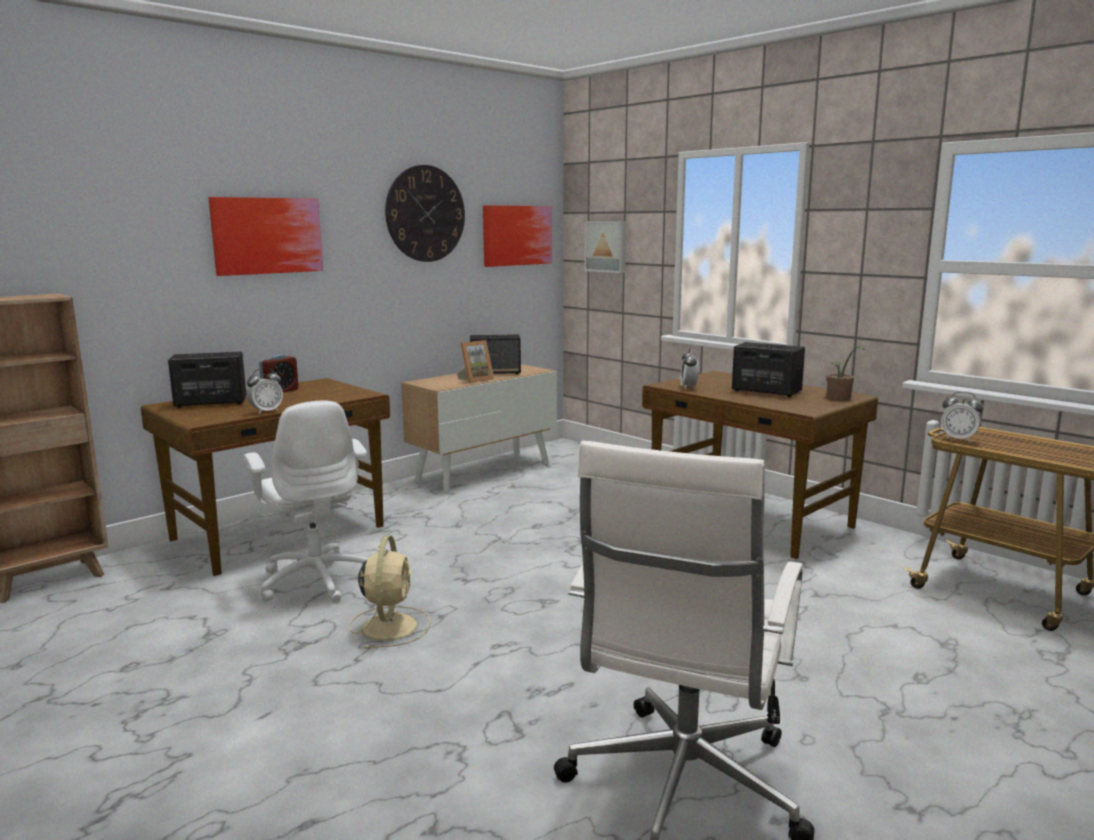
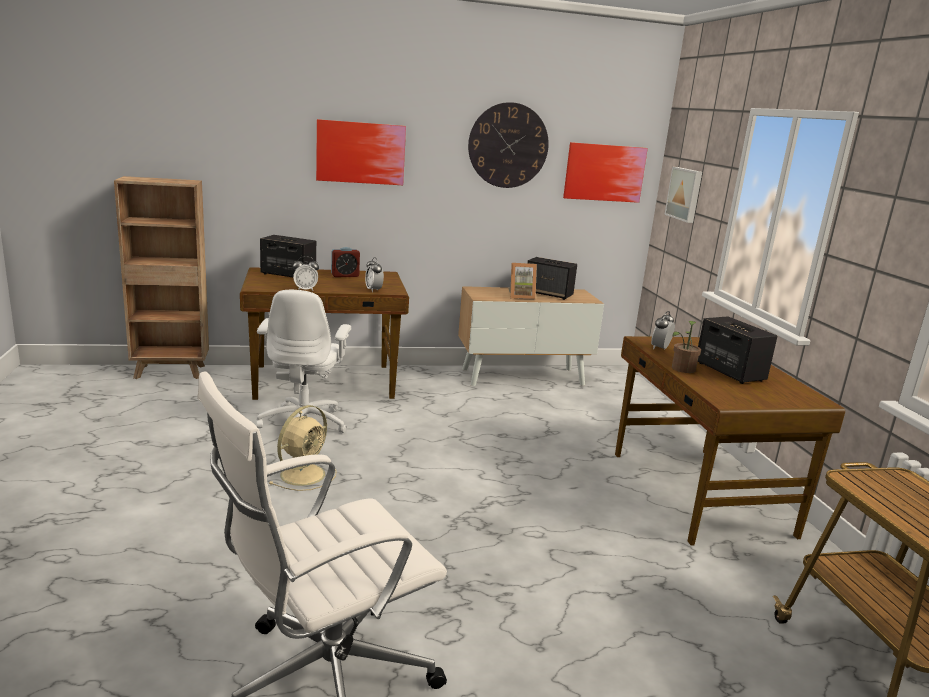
camera: 30 degrees right, 5 degrees up
potted plant [826,346,865,401] -> potted plant moved to [672,321,701,373]
alarm clock [941,391,983,442] -> alarm clock moved to [365,257,384,292]

